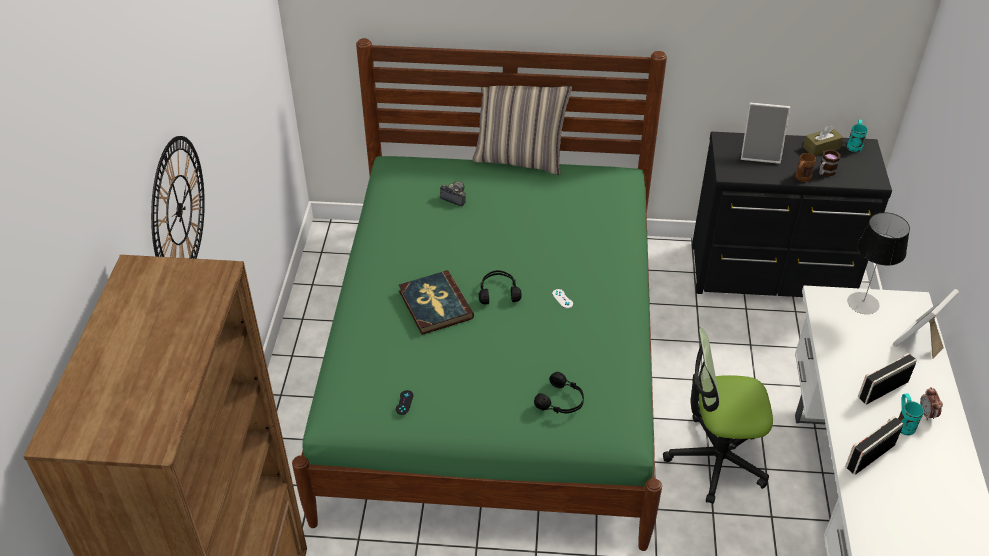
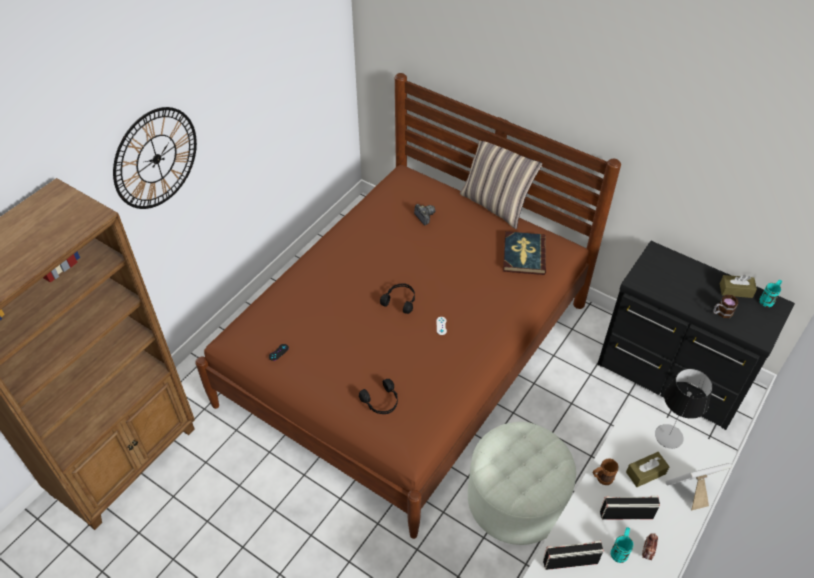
camera: 30 degrees right, 5 degrees up
green bed [292,38,667,551] -> brown bed [195,73,621,539]
book [399,270,474,335] -> book moved to [503,231,546,275]
office chair [663,328,773,504] -> white ottoman [468,422,576,545]
picture frame [741,102,790,164] -> none
brown mug [795,153,816,182] -> brown mug moved to [593,458,619,485]
none -> brown tissue box [626,452,669,487]

